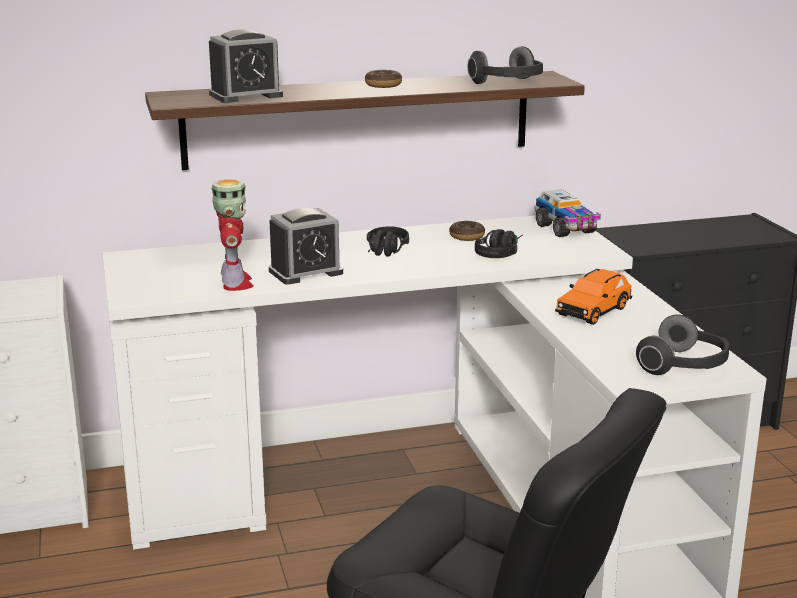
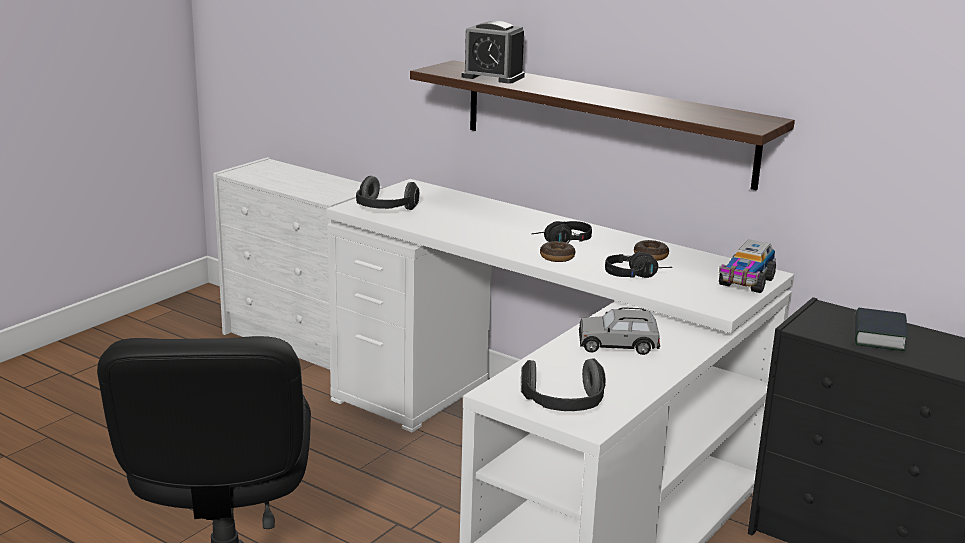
camera: 50 degrees right, 0 degrees up
toy robot [212,179,253,291] -> none
alarm clock [269,208,343,285] -> none
donut [365,70,402,88] -> donut moved to [540,241,575,262]
headphones [467,46,543,84] -> headphones moved to [356,176,420,210]
orange toy car [555,269,632,325] -> grey toy car [579,307,660,355]
none -> book [855,308,908,351]

